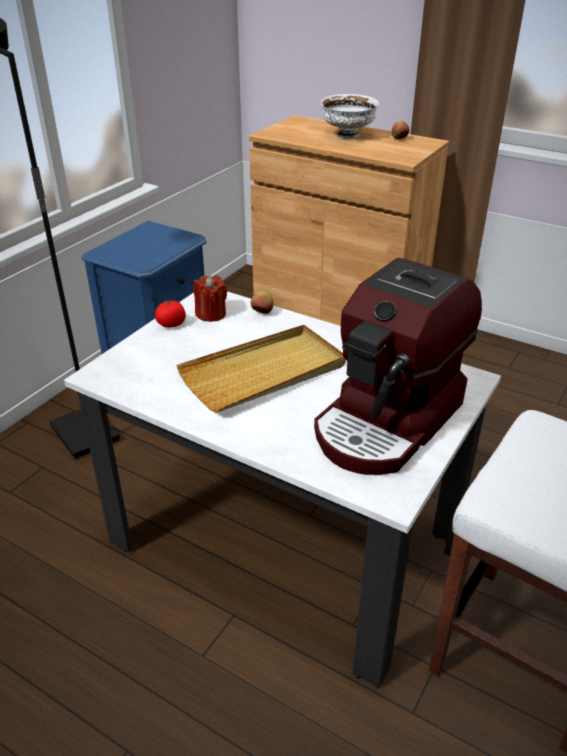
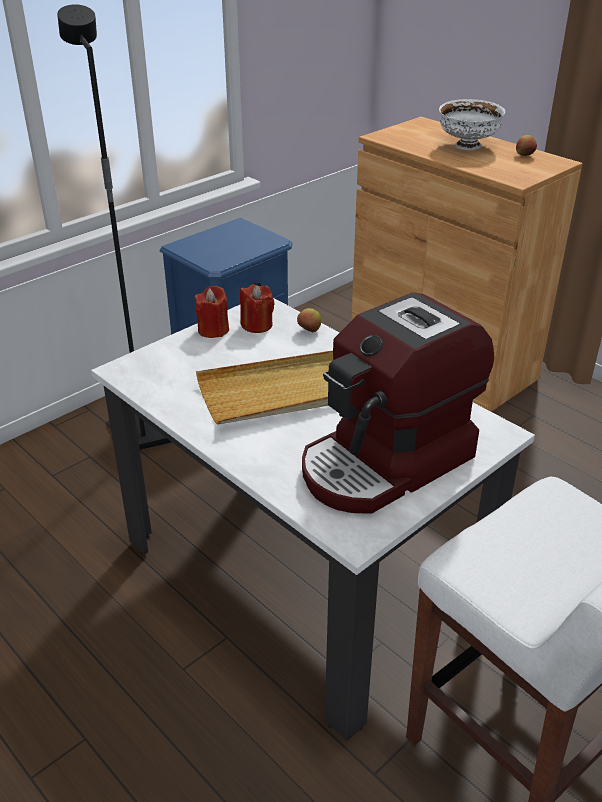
camera: 15 degrees right, 0 degrees up
tomato [155,300,186,328] -> red candle [194,286,229,338]

